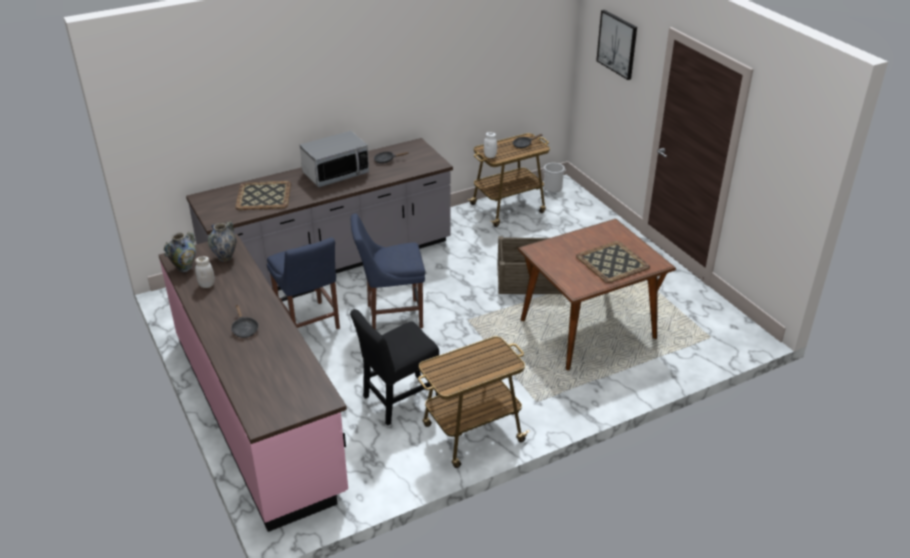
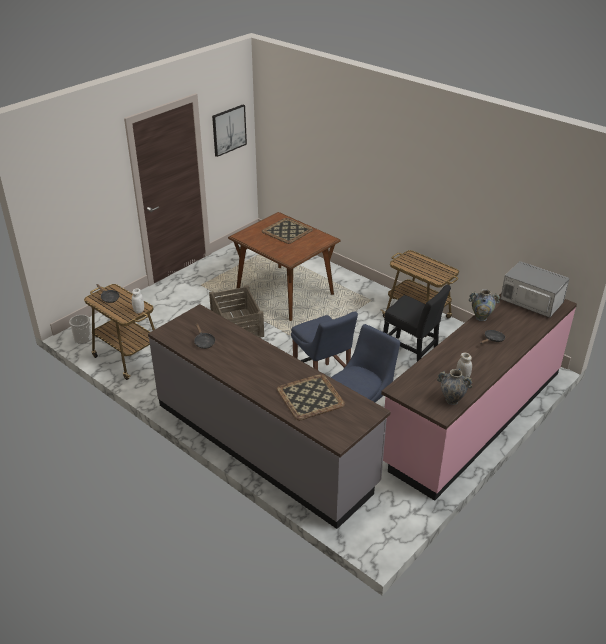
camera: 110 degrees left, 0 degrees up
vase [208,221,236,262] -> vase moved to [469,289,500,321]
microwave [300,131,369,187] -> microwave moved to [500,261,569,318]
picture [596,10,637,80] -> picture moved to [212,105,247,157]

